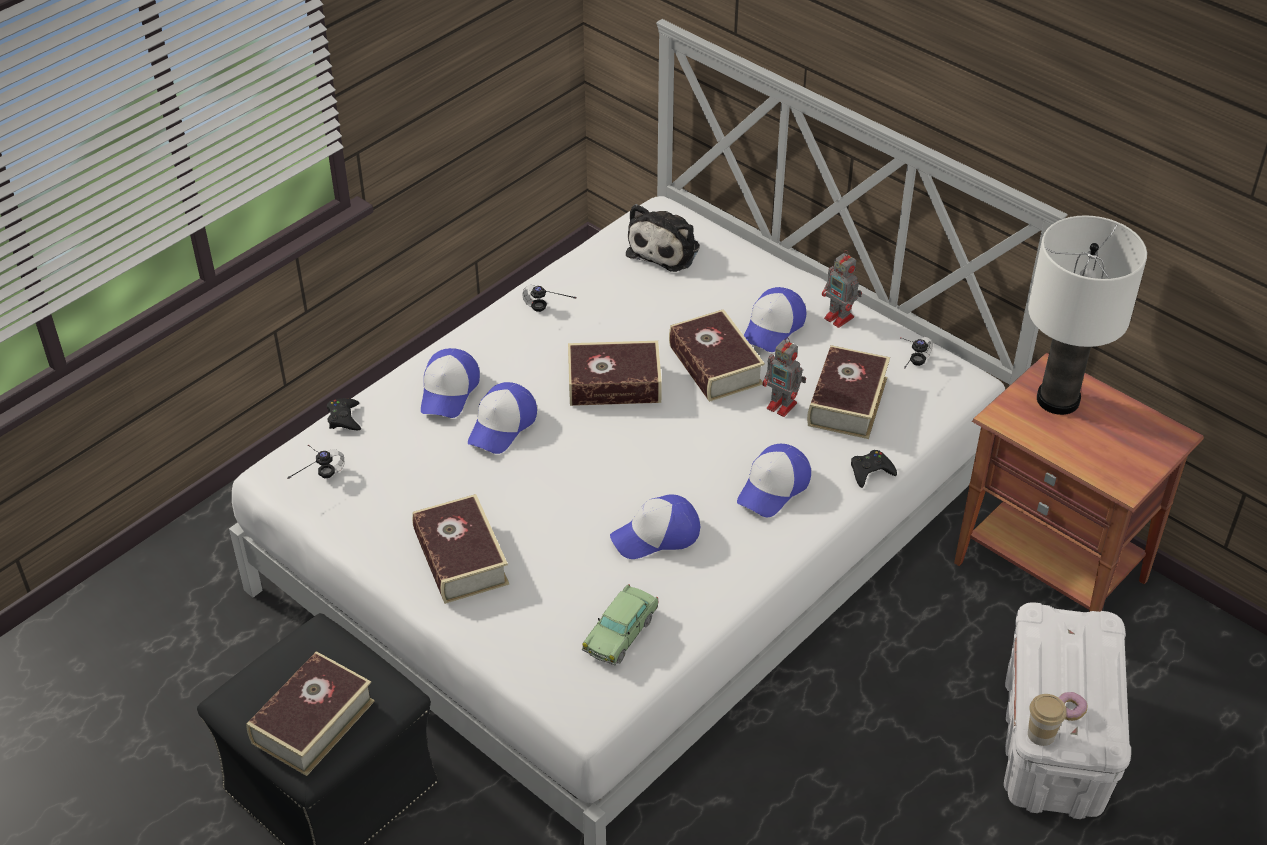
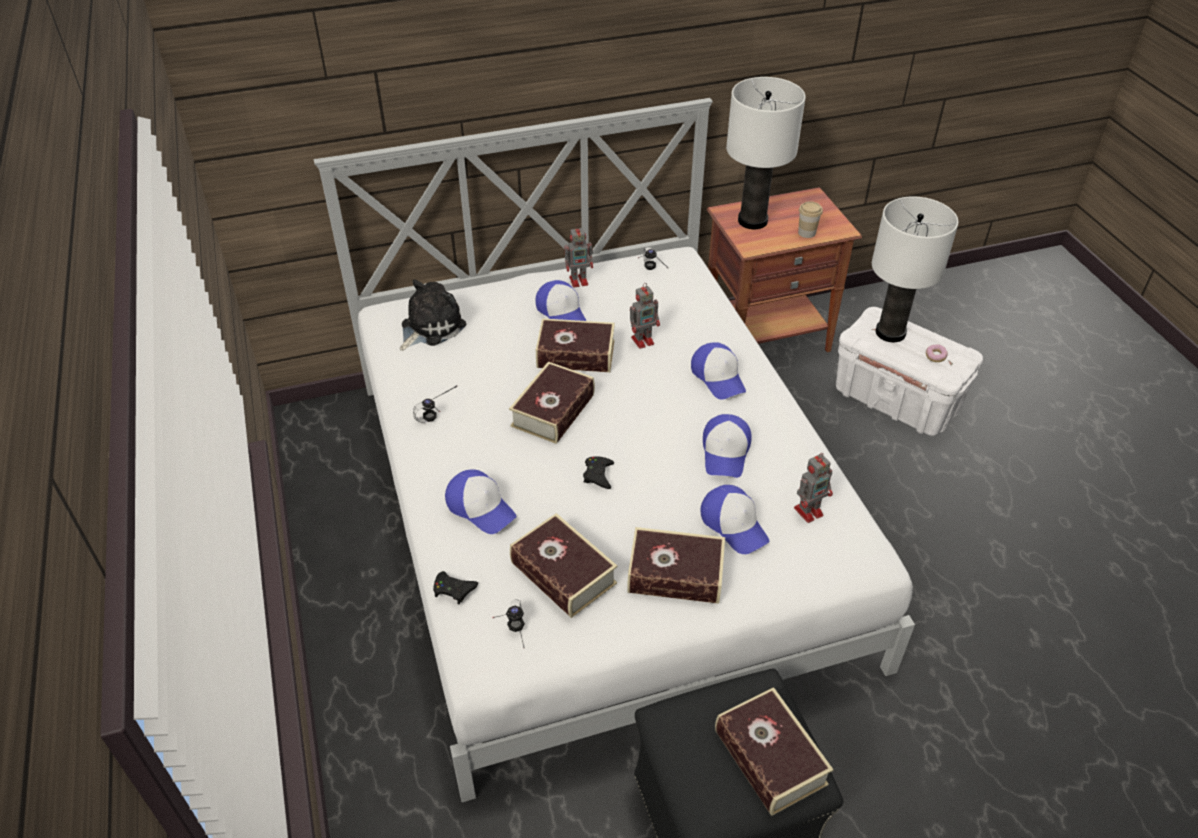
camera: 60 degrees left, 0 degrees up
cap [468,382,537,454] -> cap moved to [700,485,769,554]
toy car [582,584,658,666] -> toy robot [794,453,833,523]
plush toy [626,204,700,272] -> plush toy turned 105 degrees counterclockwise [400,279,466,351]
book [807,345,890,439] -> book moved to [510,513,618,618]
black game controller [851,450,897,488] -> black game controller moved to [583,456,614,489]
cup [1028,694,1067,746] -> cup moved to [798,201,823,238]
none -> white table lamp [872,196,958,342]

